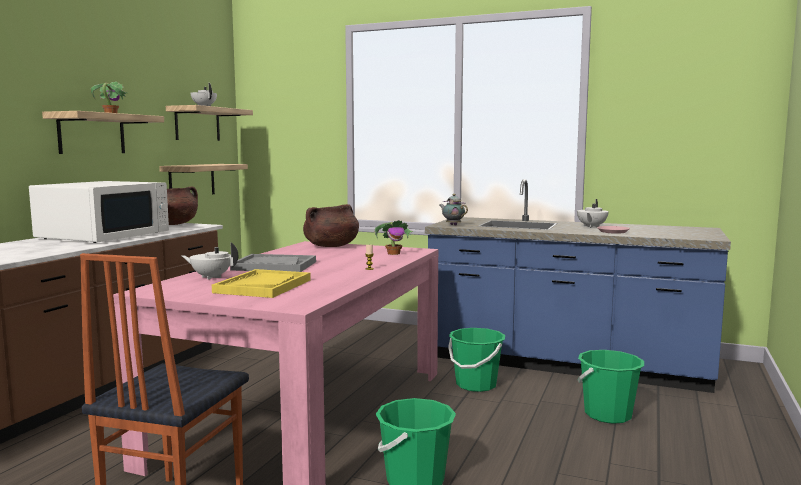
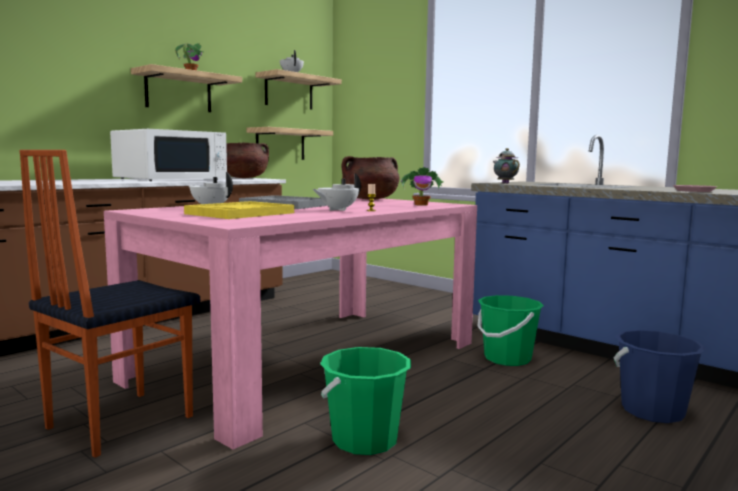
camera: 20 degrees right, 0 degrees up
white teapot [577,199,609,228] -> white teapot moved to [313,173,361,211]
green bucket [578,350,644,424] -> blue bucket [614,330,706,423]

